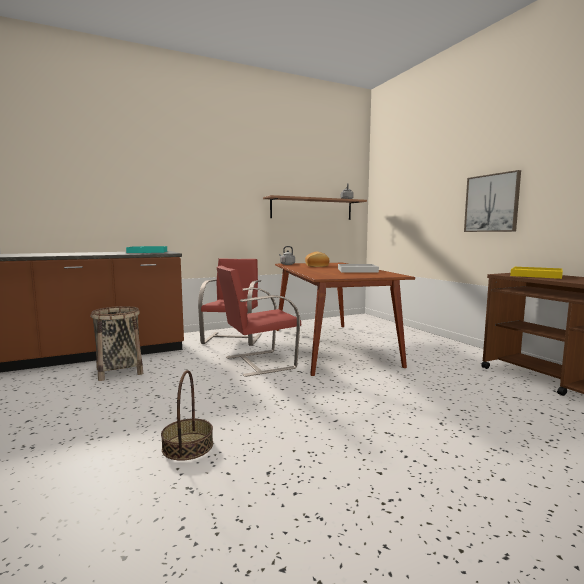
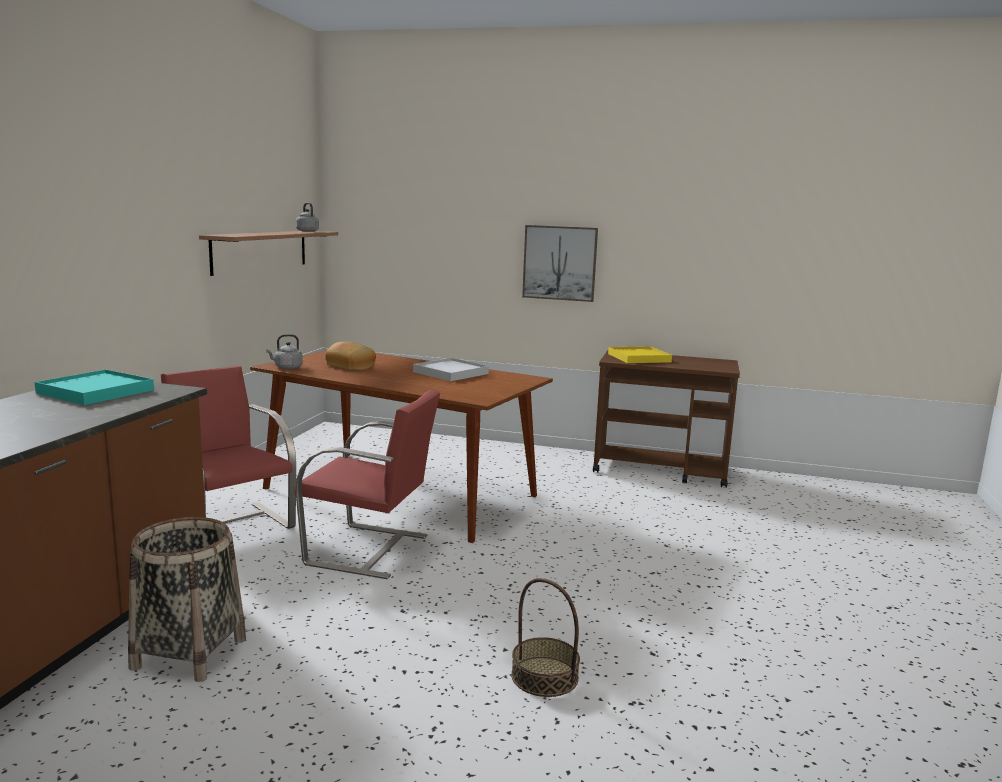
camera: 50 degrees left, 5 degrees up
red chair [216,266,301,377] -> red chair turned 90 degrees counterclockwise [294,390,440,579]

